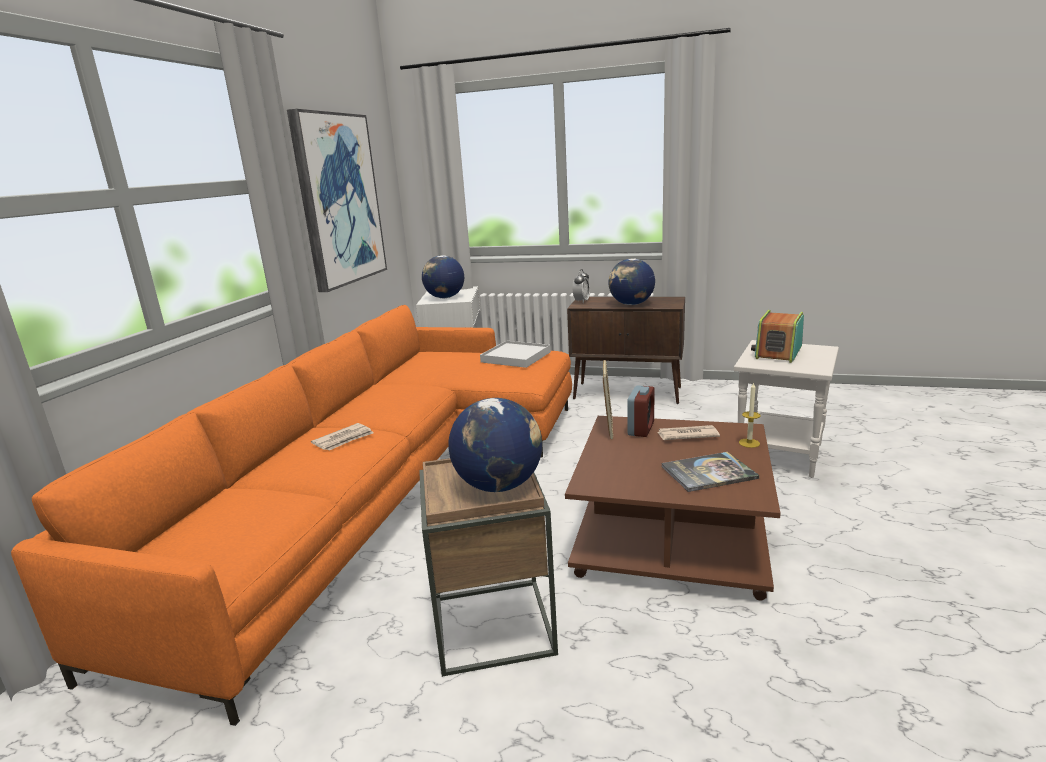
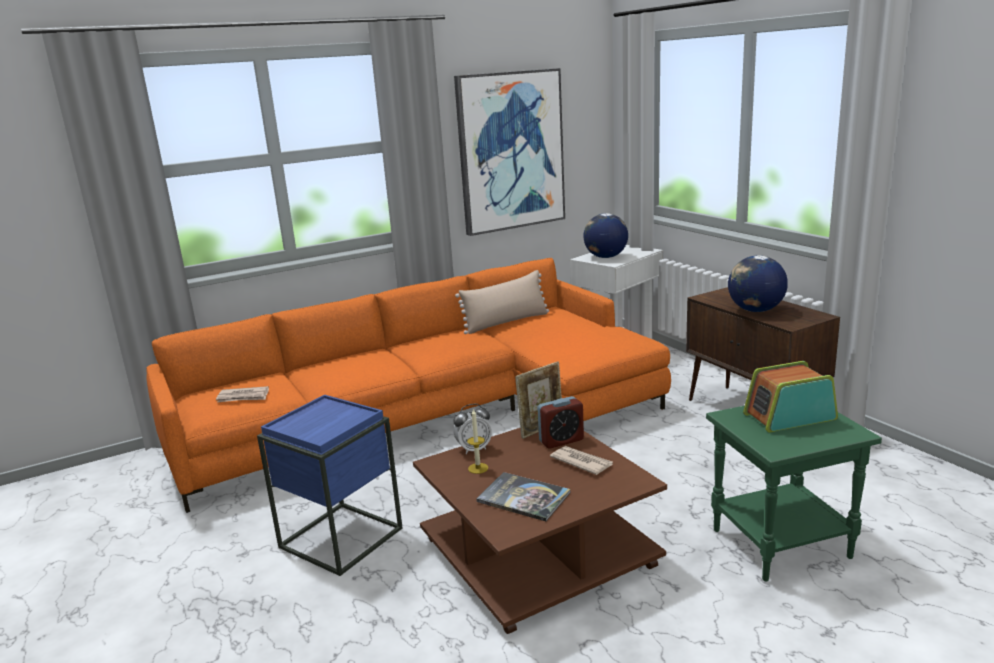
camera: 45 degrees right, 0 degrees up
newspaper [311,423,374,450] -> newspaper moved to [216,386,269,402]
brown side table [419,458,558,677] -> blue side table [257,395,403,576]
globe [448,398,542,492] -> none
white tray [480,341,551,368] -> none
alarm clock [572,269,590,303] -> alarm clock moved to [453,404,492,454]
white side table [734,340,839,478] -> green side table [706,406,882,581]
candle [739,382,760,448] -> candle moved to [467,408,488,474]
none -> beige pillow [455,270,549,334]

